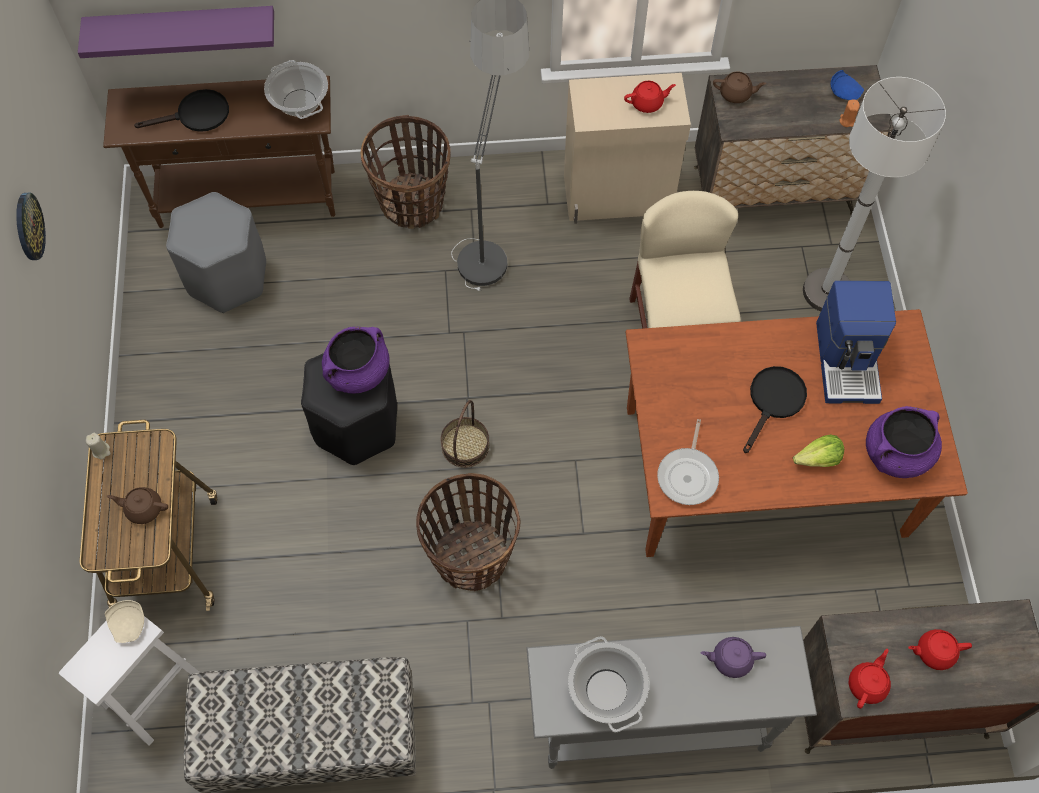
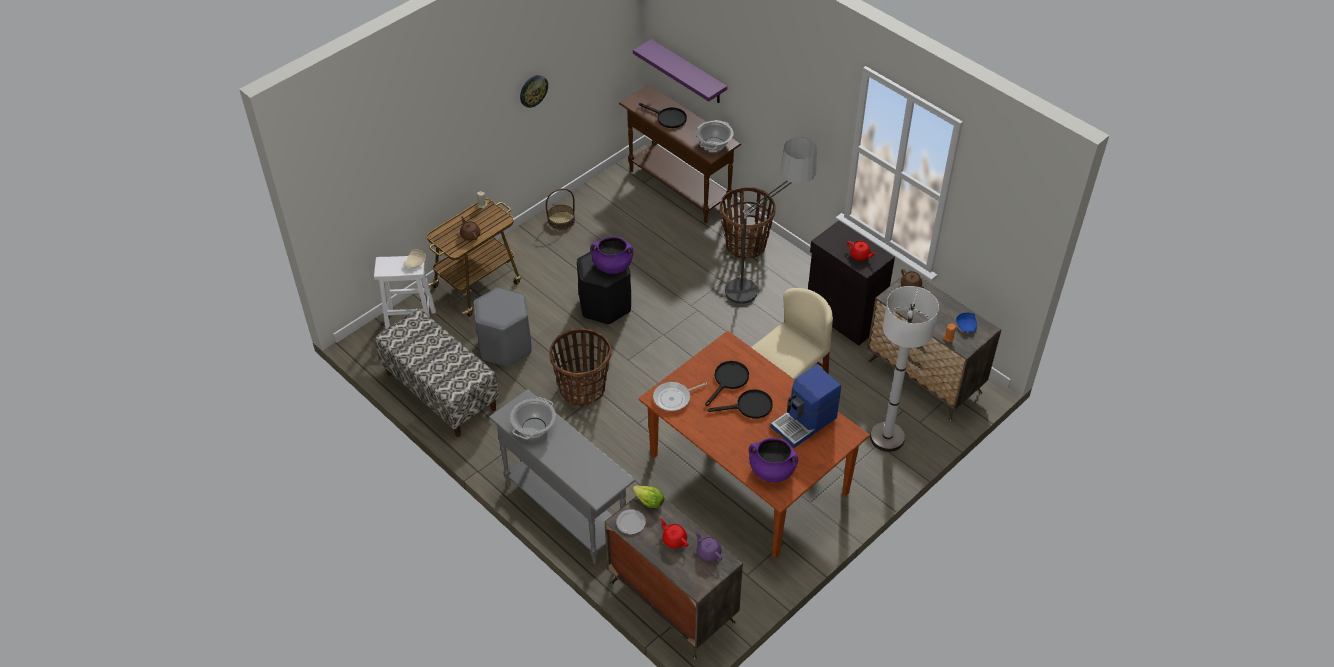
camera: 50 degrees right, 15 degrees down
grey stool [166,192,266,313] -> grey stool moved to [473,287,531,367]
basket [441,400,489,468] -> basket moved to [546,188,575,230]
beige cabinet [564,73,691,224] -> black cabinet [808,221,895,346]
purple teapot [701,637,766,678] -> purple teapot moved to [695,530,722,561]
lettuce [793,434,844,467] -> lettuce moved to [632,486,664,508]
red teapot [849,649,891,709] -> plate [616,510,646,534]
none -> black frying pan [705,361,749,406]

